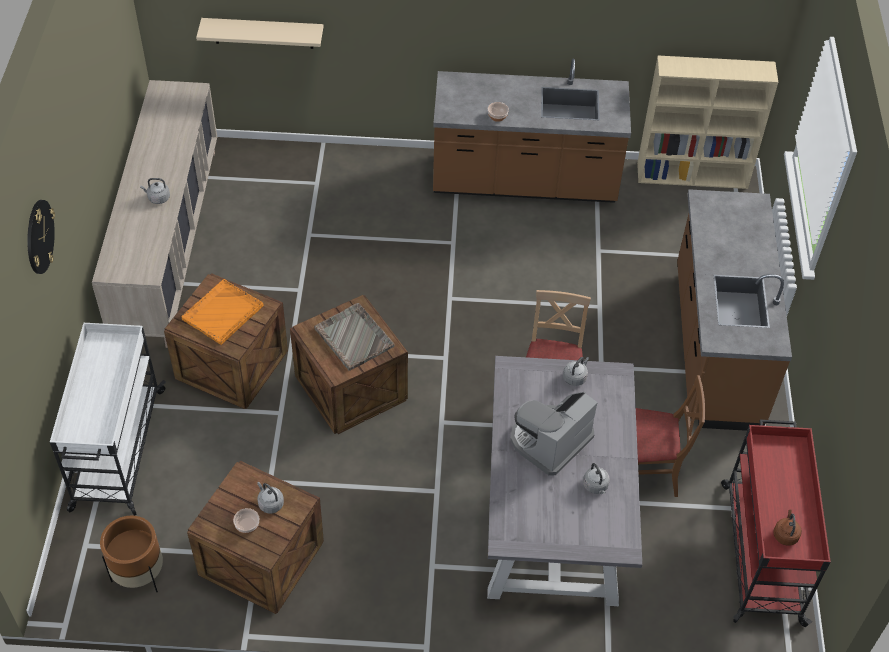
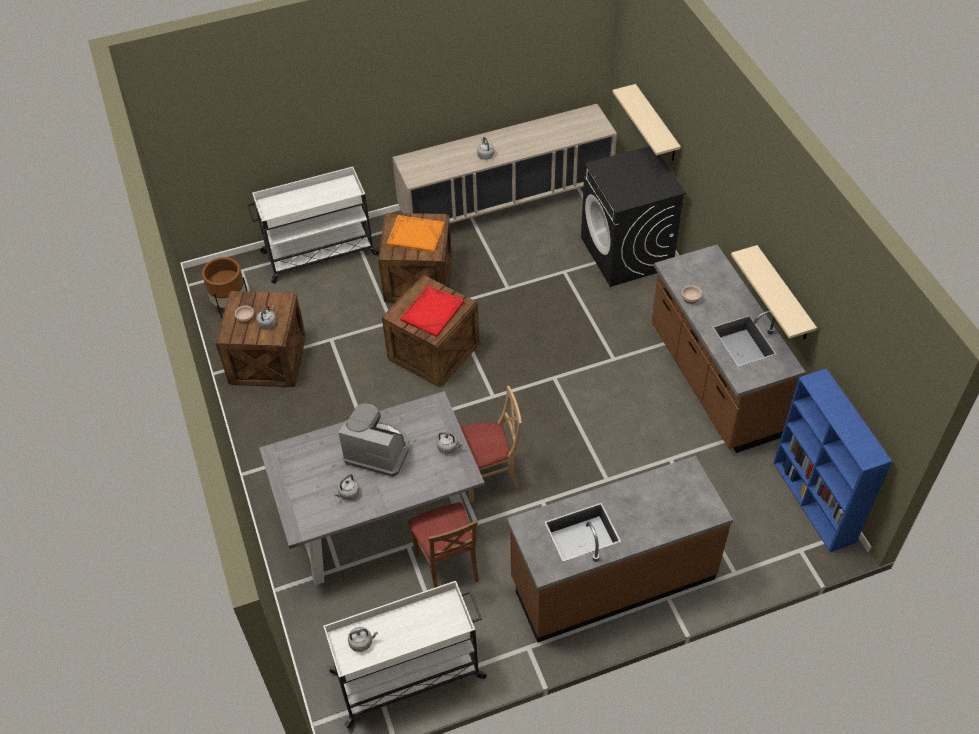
camera: 70 degrees right, 0 degrees up
wall clock [27,200,55,274] -> none
grey tray [314,303,394,371] -> red tray [400,285,464,337]
beige bookcase [637,56,778,189] -> blue bookcase [773,368,892,552]
red cart [721,420,831,627] -> white cart [323,581,486,728]
brown kettle [773,509,802,546] -> grey kettle [348,627,378,652]
none -> black washing machine [581,146,686,287]
none -> beige shelf [731,245,817,340]

